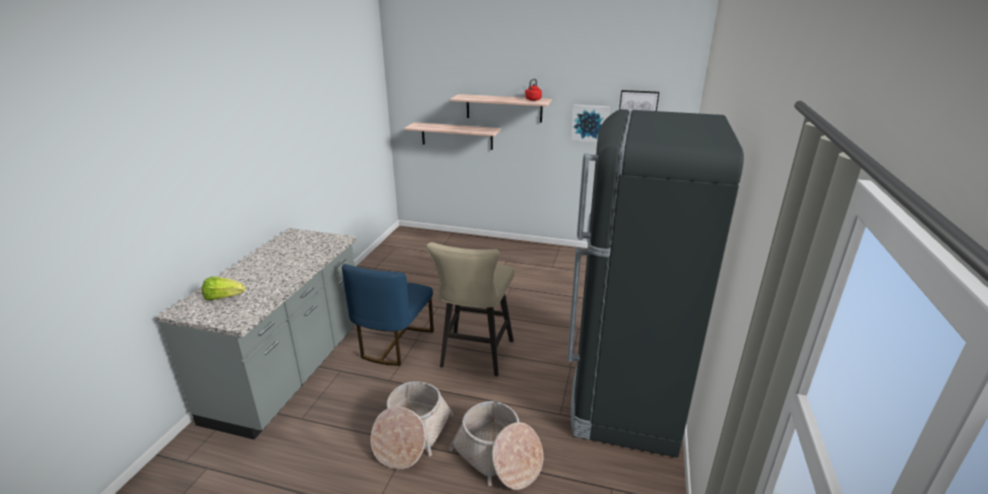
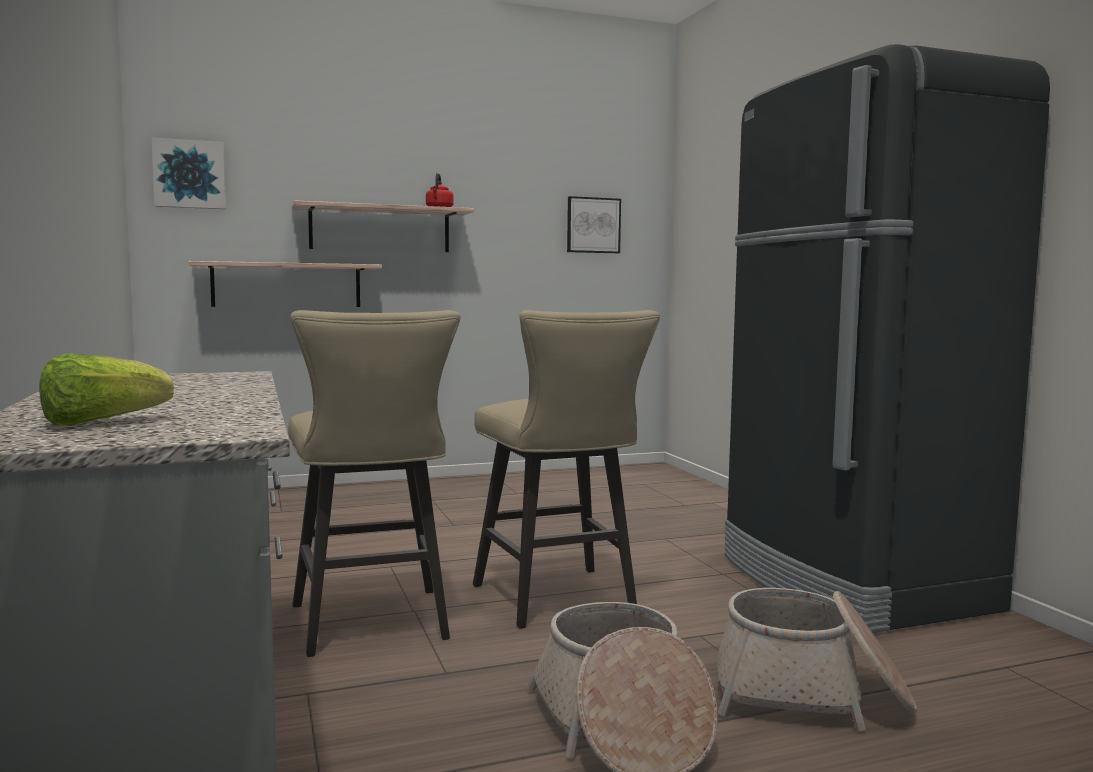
camera: 35 degrees left, 20 degrees down
blue chair [342,264,434,366] -> beige stool [288,310,461,657]
picture [571,105,610,142] -> picture moved to [151,138,226,209]

